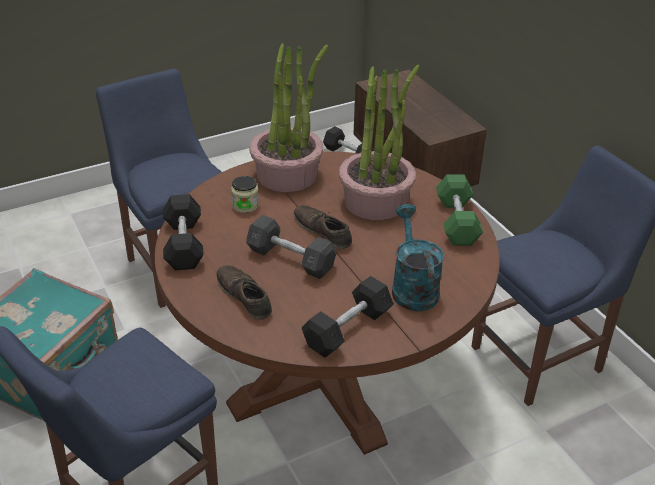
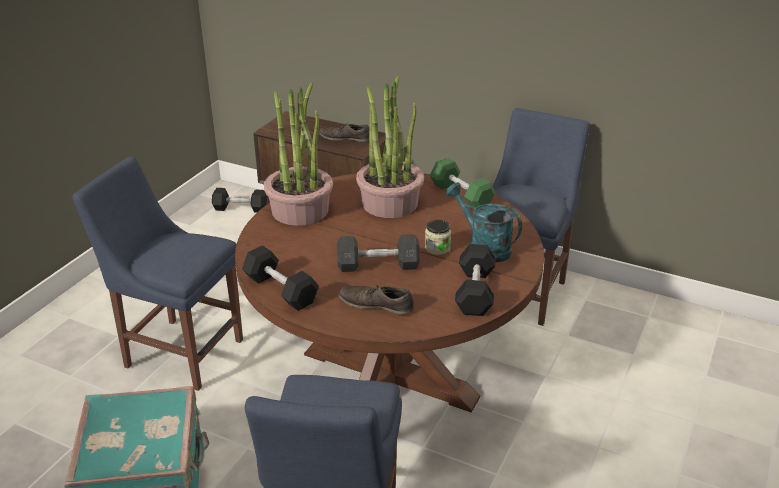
camera: 35 degrees left, 5 degrees down
jar [231,176,259,213] -> jar moved to [425,220,451,255]
brown shoe [294,205,352,249] -> brown shoe moved to [319,123,369,142]

